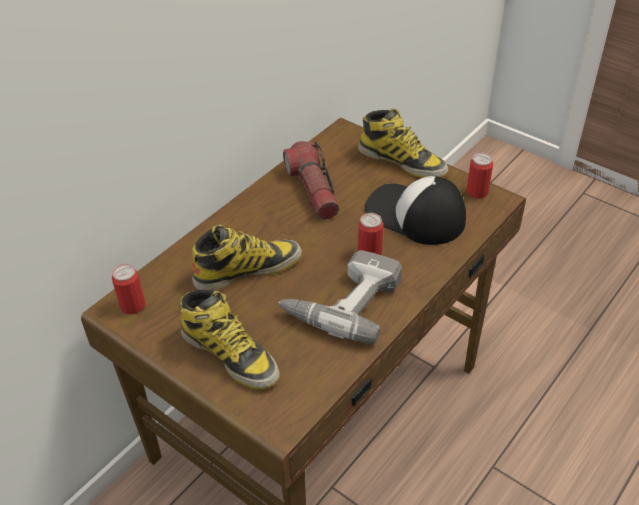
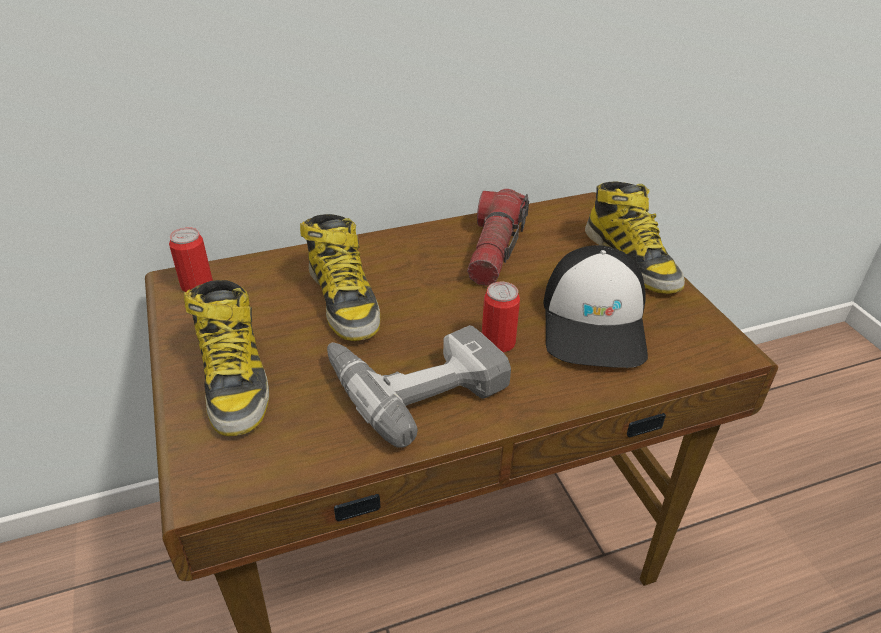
camera: 30 degrees right, 5 degrees down
boot [192,224,302,291] -> boot turned 60 degrees clockwise [300,214,380,341]
cap [365,176,466,245] -> cap turned 150 degrees counterclockwise [543,245,648,368]
can [466,153,493,199] -> none

